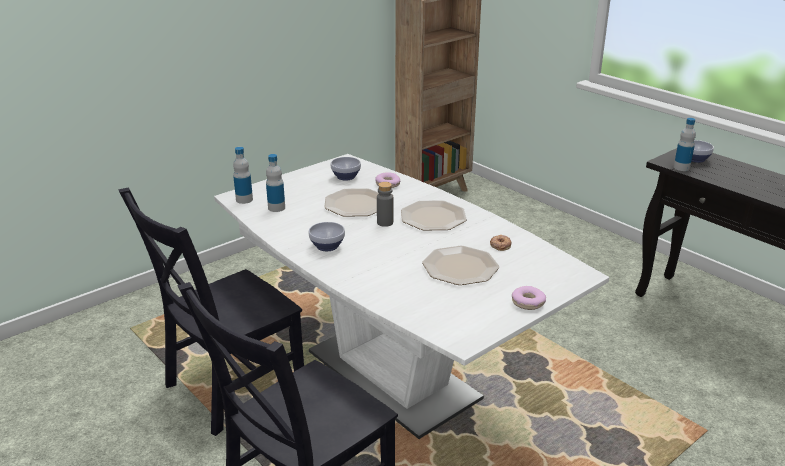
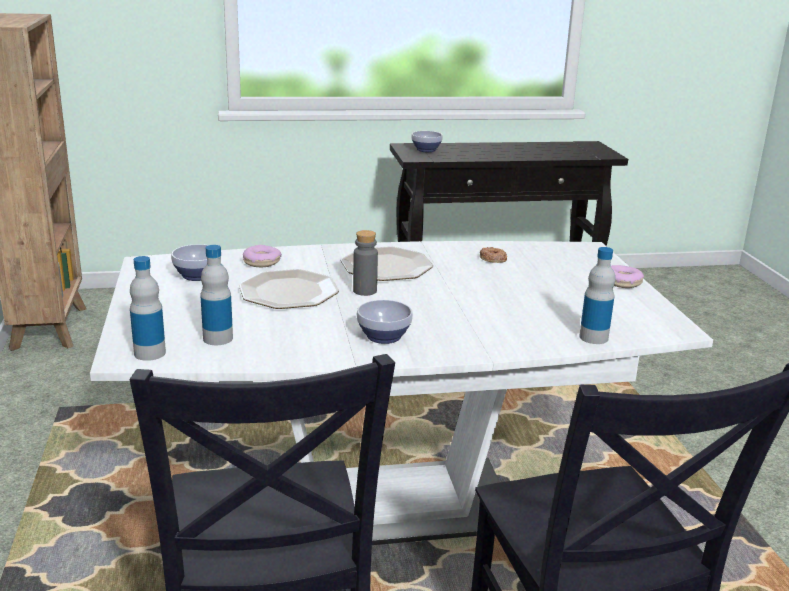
camera: 60 degrees left, 5 degrees down
plate [422,246,499,285] -> none
bottle [674,118,696,171] -> bottle moved to [579,247,615,344]

